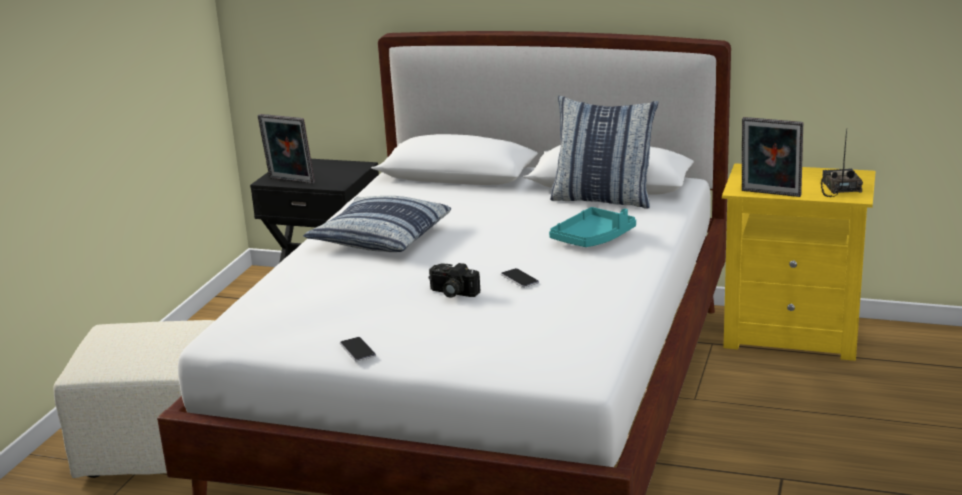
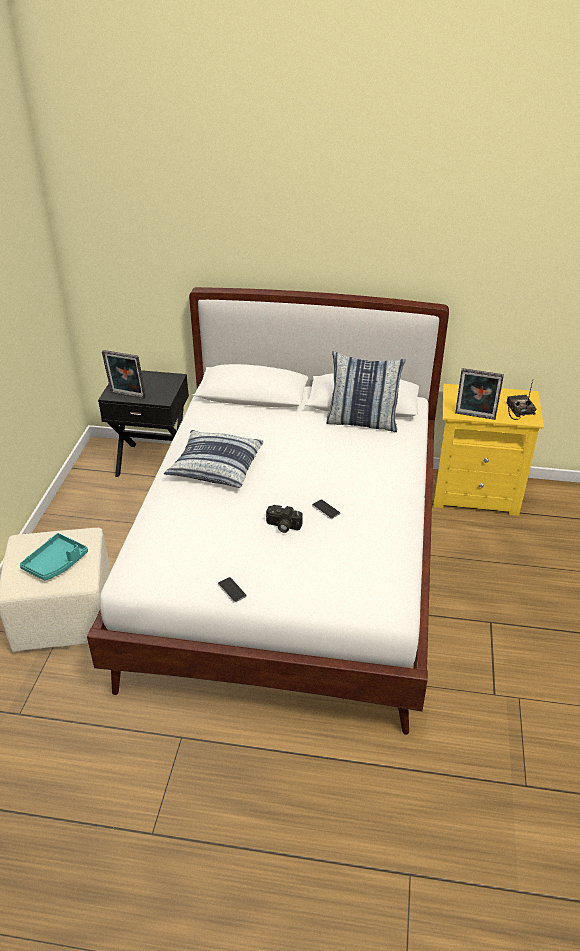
camera: 10 degrees left, 15 degrees up
turquoise tray [549,207,636,247] -> turquoise tray moved to [20,533,88,580]

